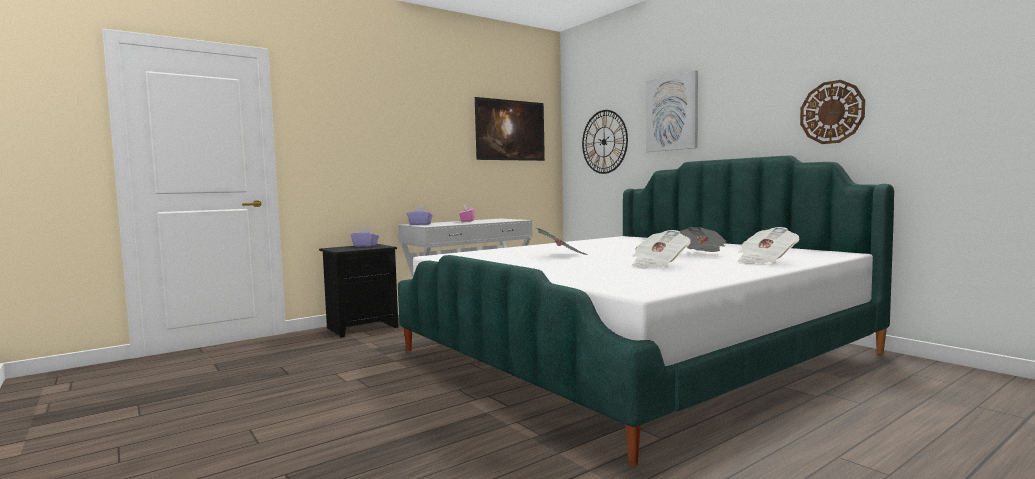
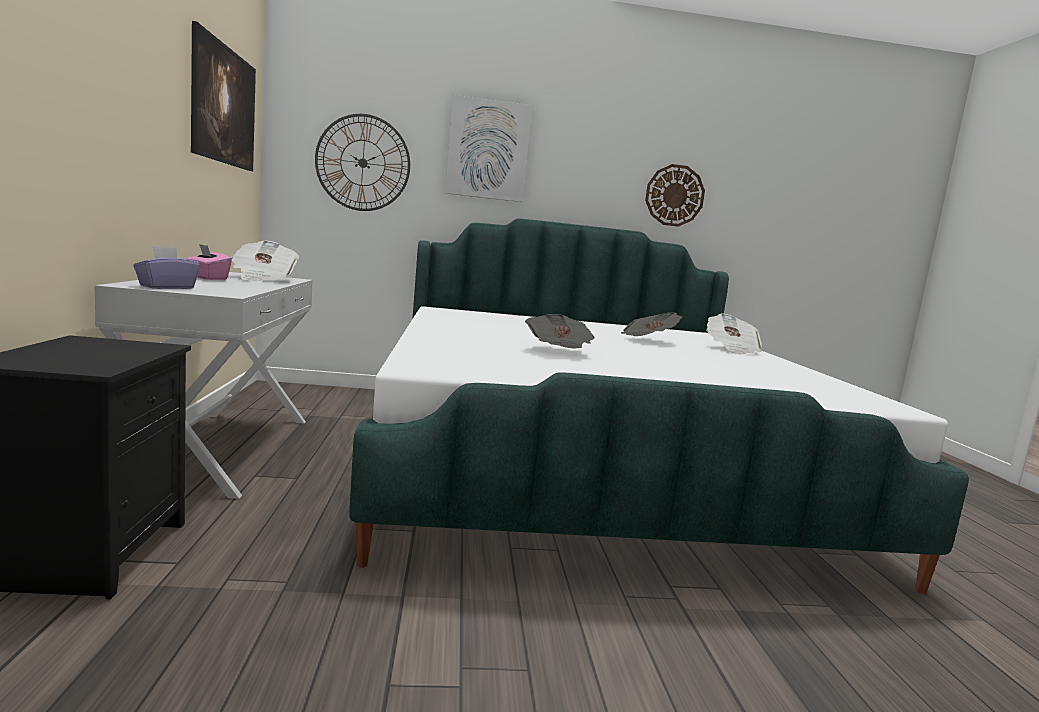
camera: 60 degrees left, 5 degrees up
purple tissue box [351,227,379,247] -> none
newspaper [632,230,691,269] -> newspaper moved to [231,241,299,281]

